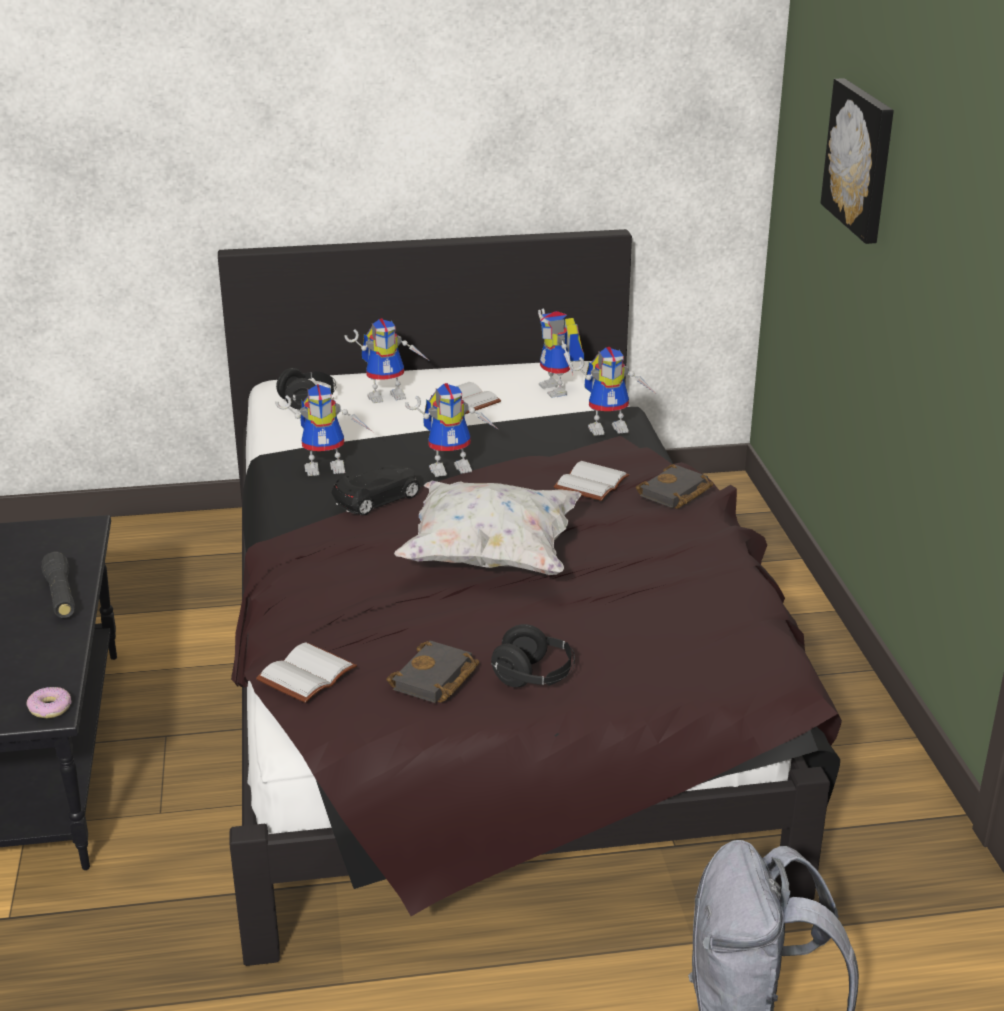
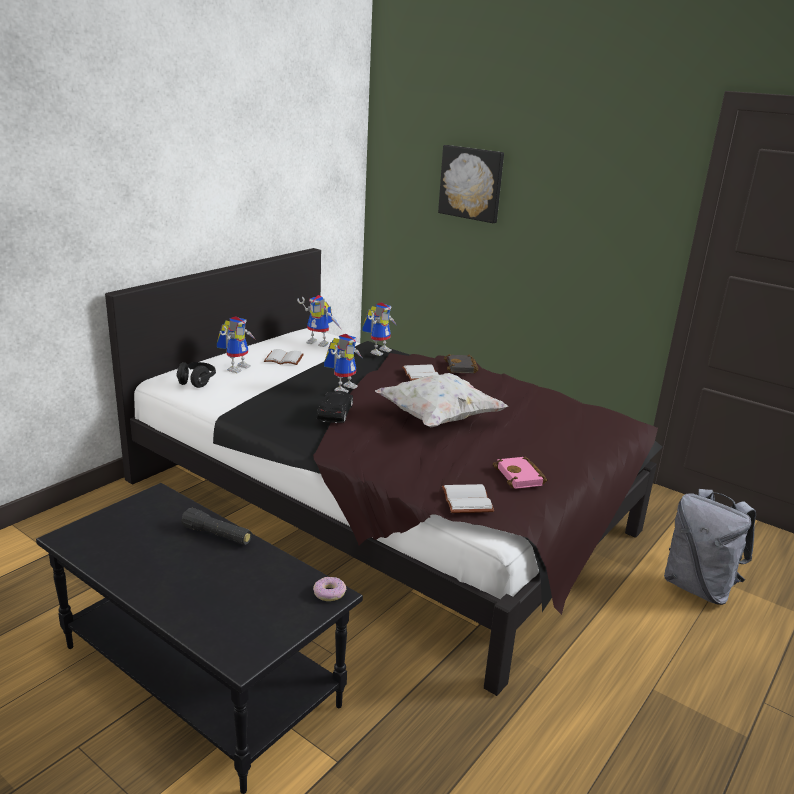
camera: 45 degrees left, 5 degrees down
toy robot [275,384,373,476] -> none
black book [386,641,479,703] -> pink book [493,457,547,489]
black headphones [491,624,575,687] -> none

